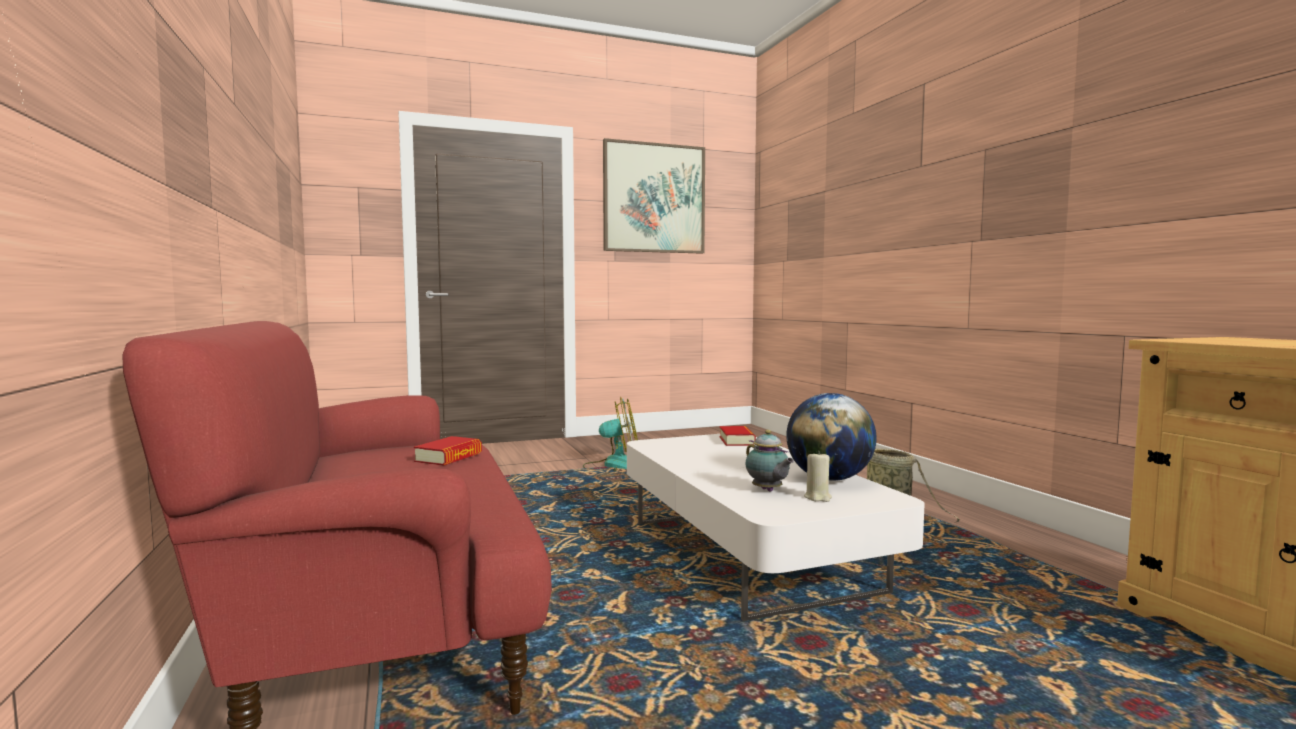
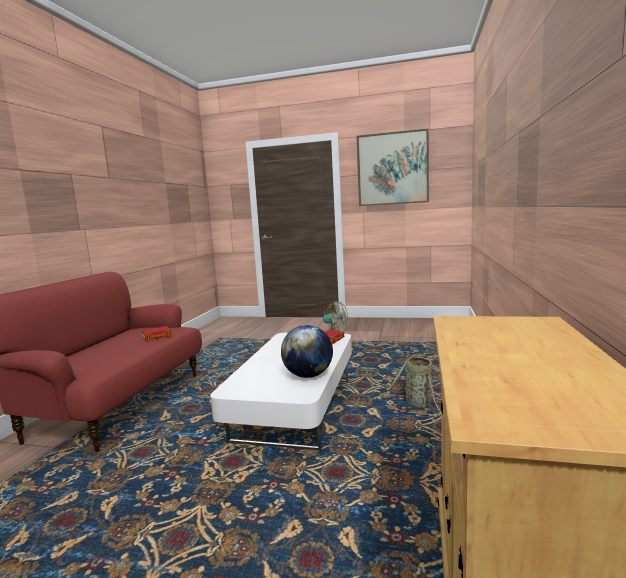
camera: 35 degrees right, 5 degrees up
teapot [745,430,794,492] -> none
beige candle [804,451,832,502] -> none

